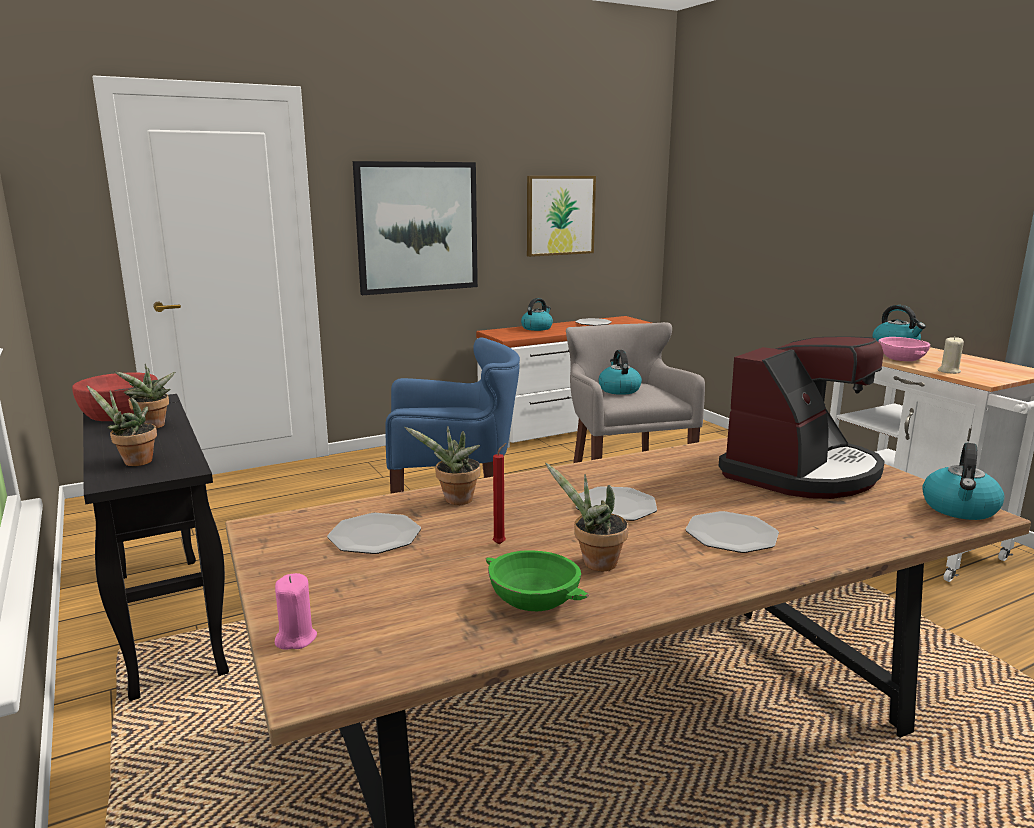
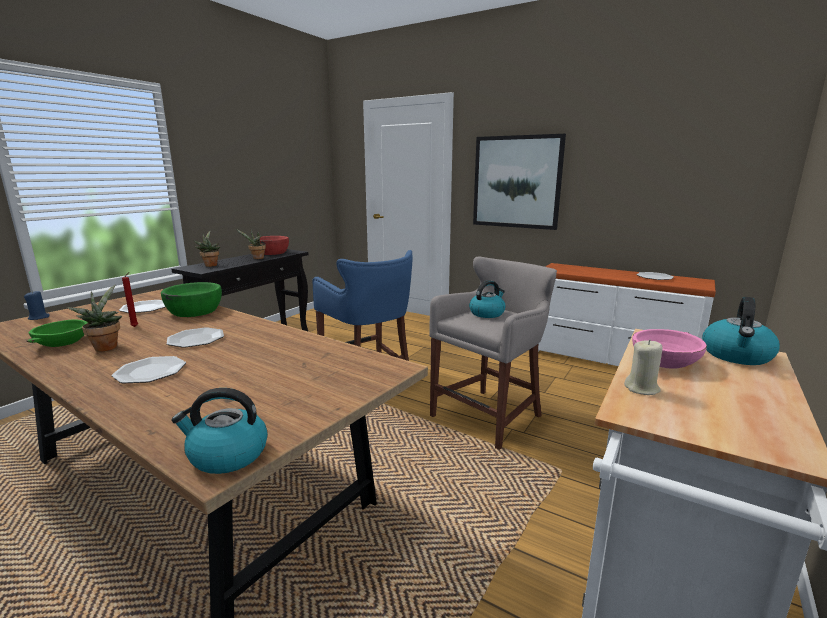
camera: 60 degrees right, 0 degrees up
pink candle [275,573,317,650] -> blue candle [24,291,50,320]
potted plant [404,426,480,505] -> green bowl [161,282,222,317]
kettle [521,298,553,331] -> none
picture [527,176,596,257] -> none
coffee machine [718,336,885,499] -> none

